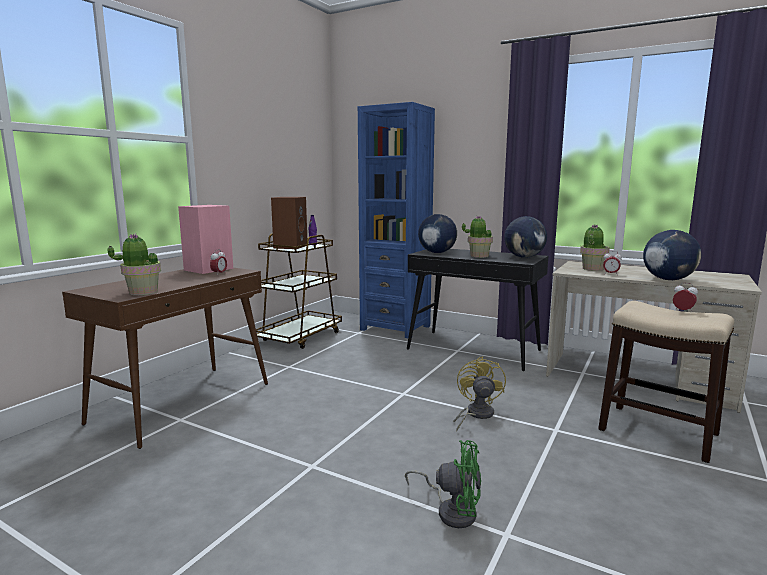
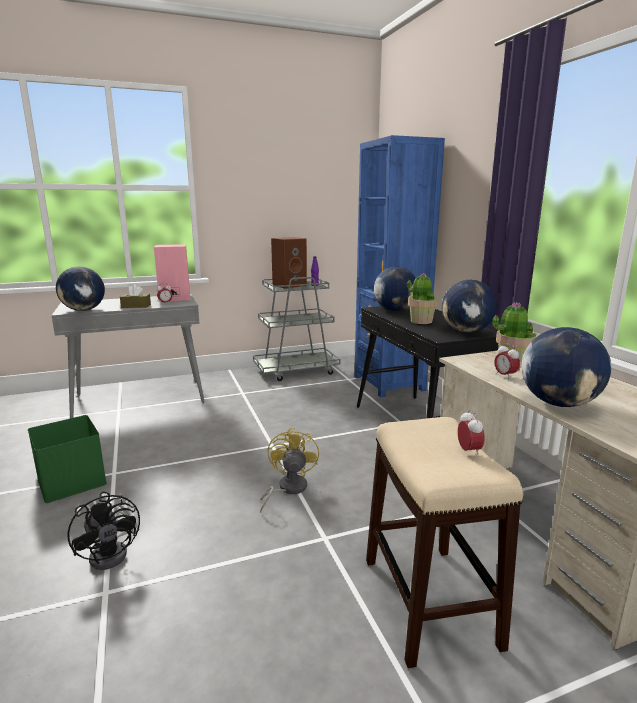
camera: 40 degrees right, 5 degrees up
brown console table [62,268,268,449] -> grey console table [51,294,205,418]
potted plant [108,233,161,295] -> globe [56,267,105,311]
brown cart [256,234,342,349] -> grey cart [253,277,341,381]
green fan [405,440,481,528] -> black fan [68,492,140,570]
yellow fan [453,356,506,431] -> yellow fan turned 45 degrees counterclockwise [260,427,319,513]
none -> green storage box [28,415,107,503]
none -> brown tissue box [120,284,151,308]

